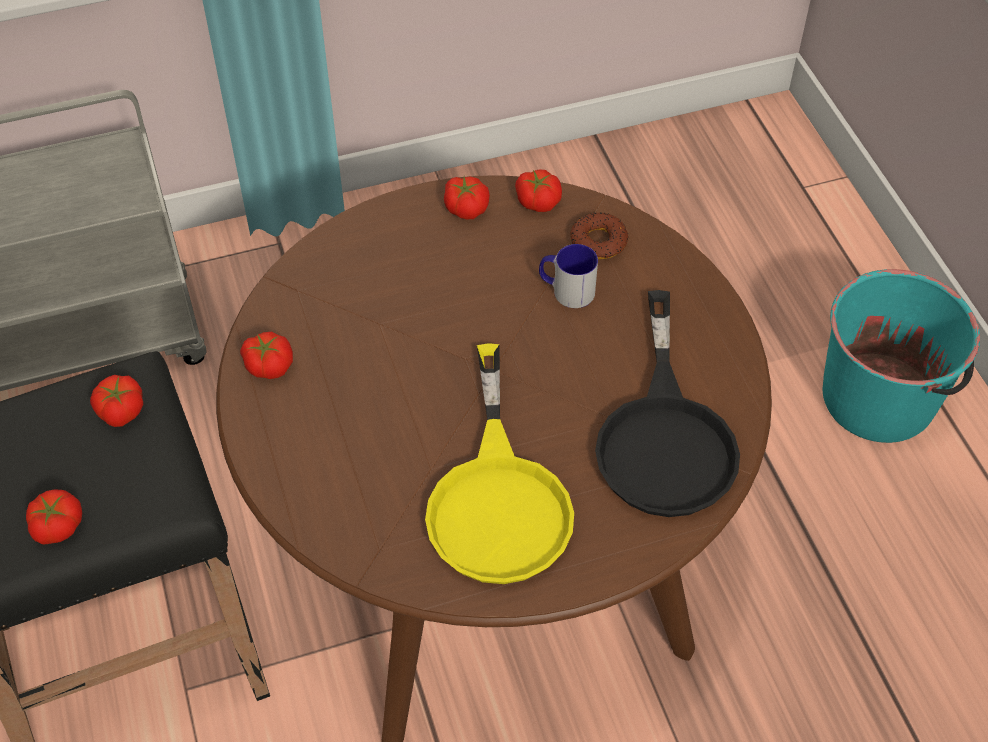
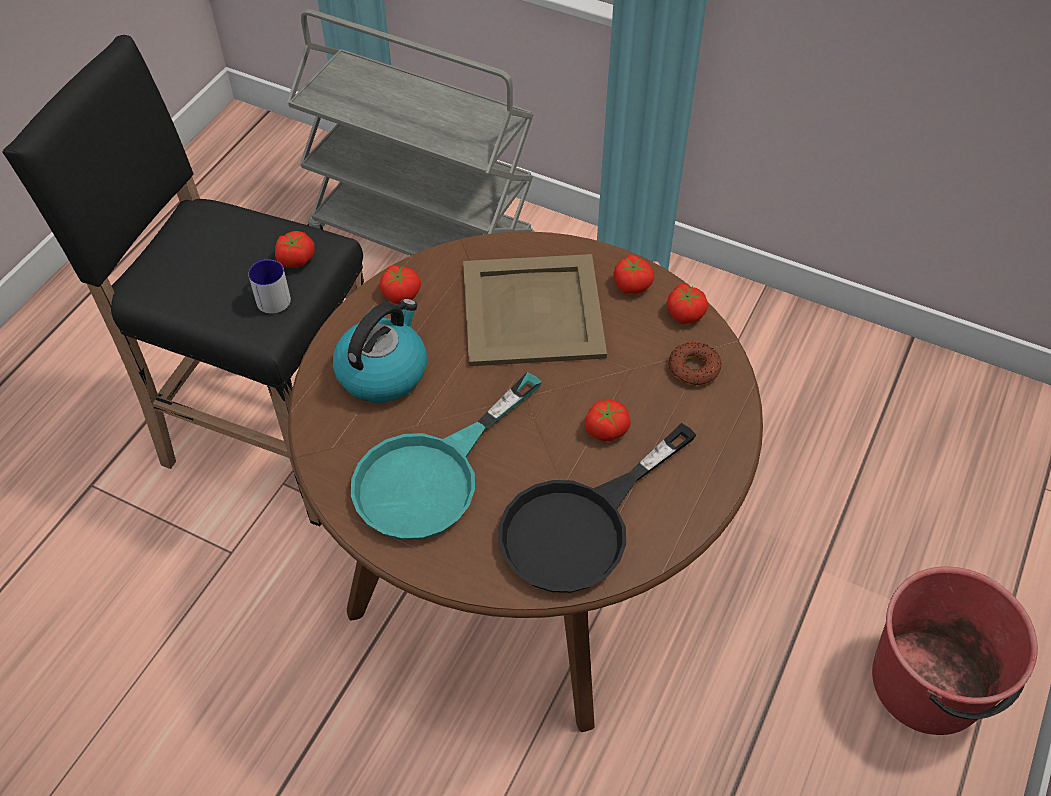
camera: 45 degrees right, 0 degrees up
tomato [26,489,82,545] -> tomato moved to [584,400,631,441]
yellow frying pan [425,343,574,584] -> turquoise frying pan [351,372,542,540]
mug [539,244,598,308] -> mug moved to [248,259,291,314]
turquoise bucket [823,269,980,443] -> red bucket [872,566,1038,735]
none -> kettle [333,299,427,403]
none -> beige tray [463,254,607,366]

